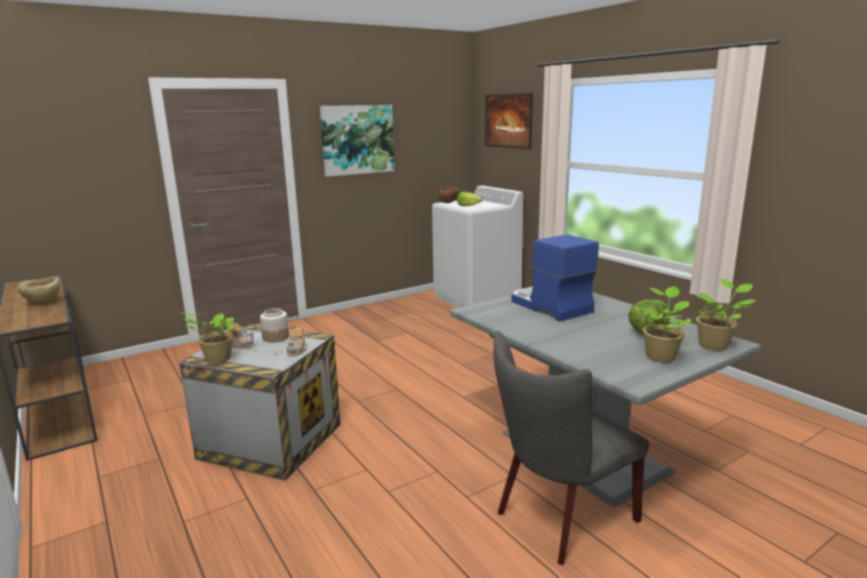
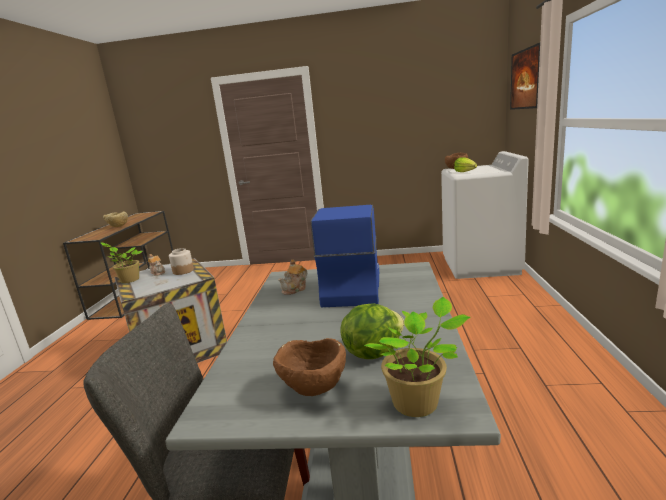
camera: 40 degrees right, 0 degrees up
teapot [287,324,306,356] -> teapot moved to [278,260,307,295]
picture [320,105,395,177] -> none
potted plant [634,286,692,363] -> brown bowl [273,338,346,396]

